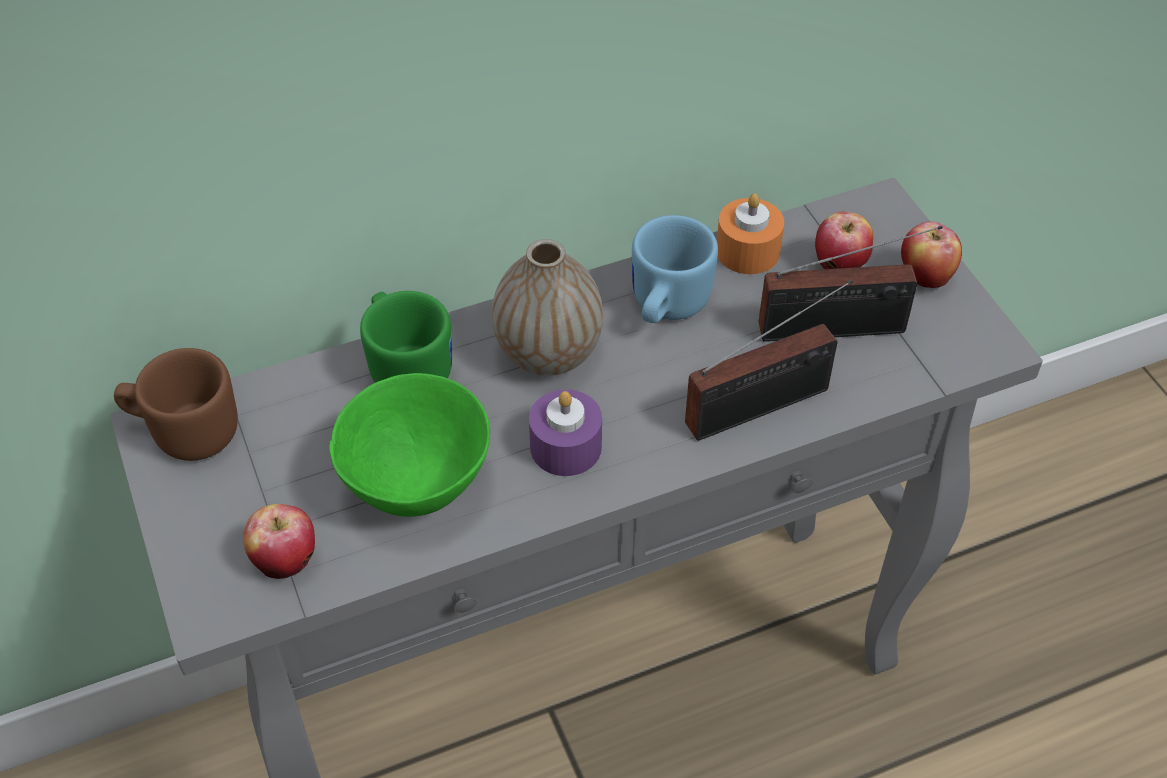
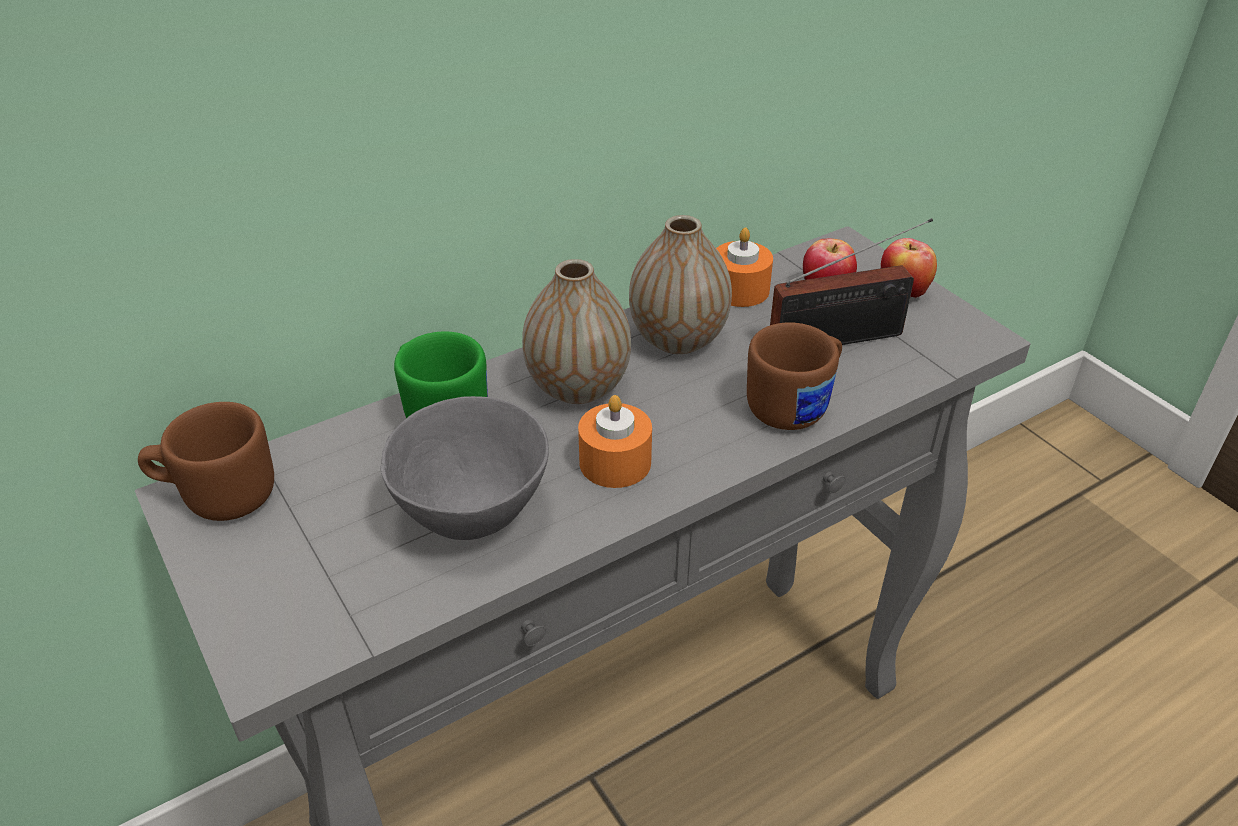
camera: 10 degrees left, 10 degrees down
apple [243,504,315,579] -> none
green bowl [330,373,490,517] -> grey bowl [380,396,549,540]
purple candle [529,389,602,476] -> orange candle [578,395,652,488]
blue mug [632,215,718,323] -> vase [629,215,732,354]
radio [685,280,853,441] -> brown mug [747,323,842,430]

